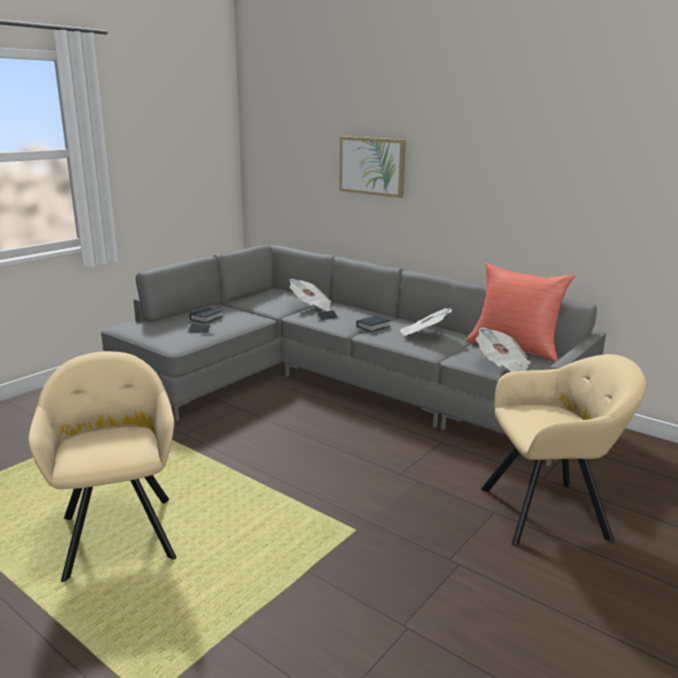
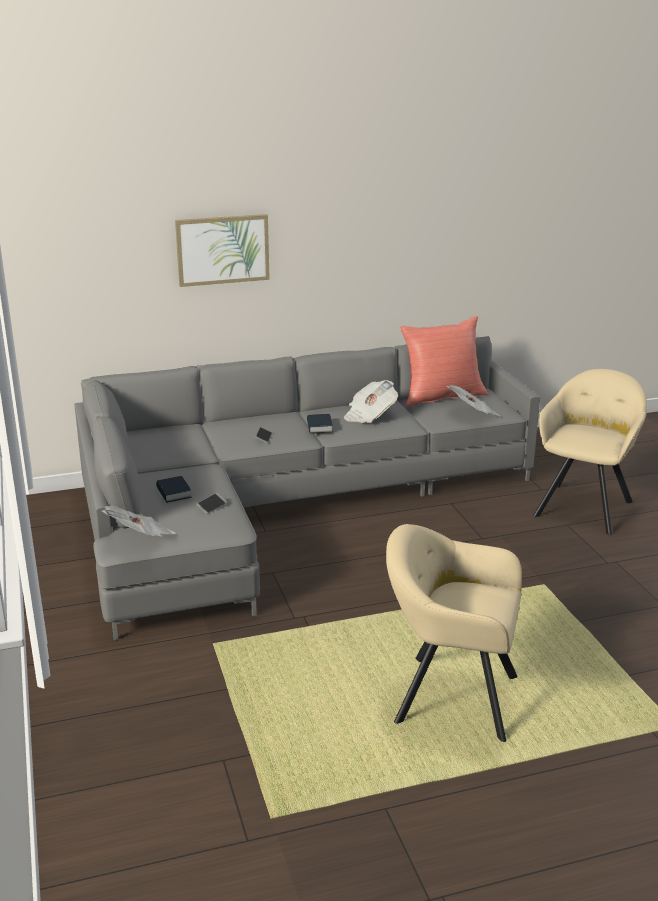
camera: 55 degrees left, 5 degrees up
newspaper [290,279,331,311] -> newspaper moved to [102,505,176,537]

